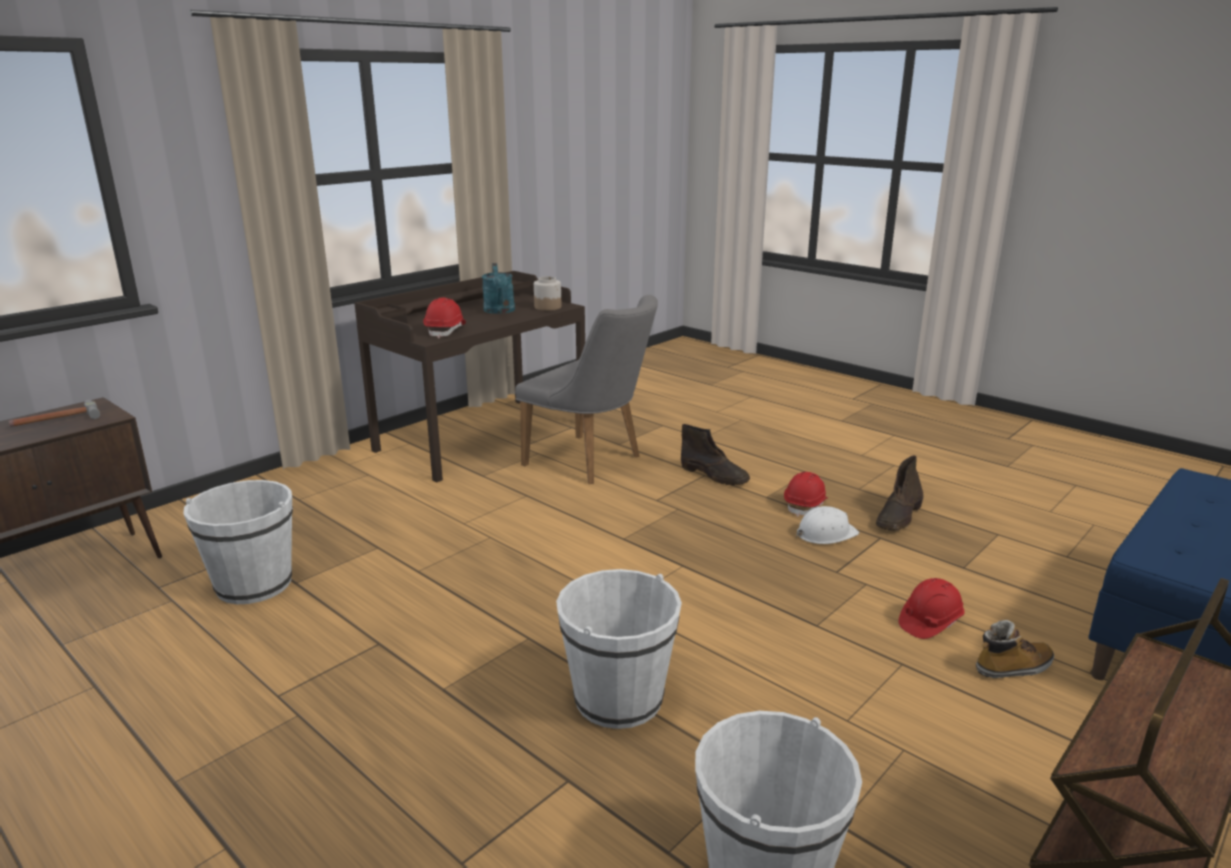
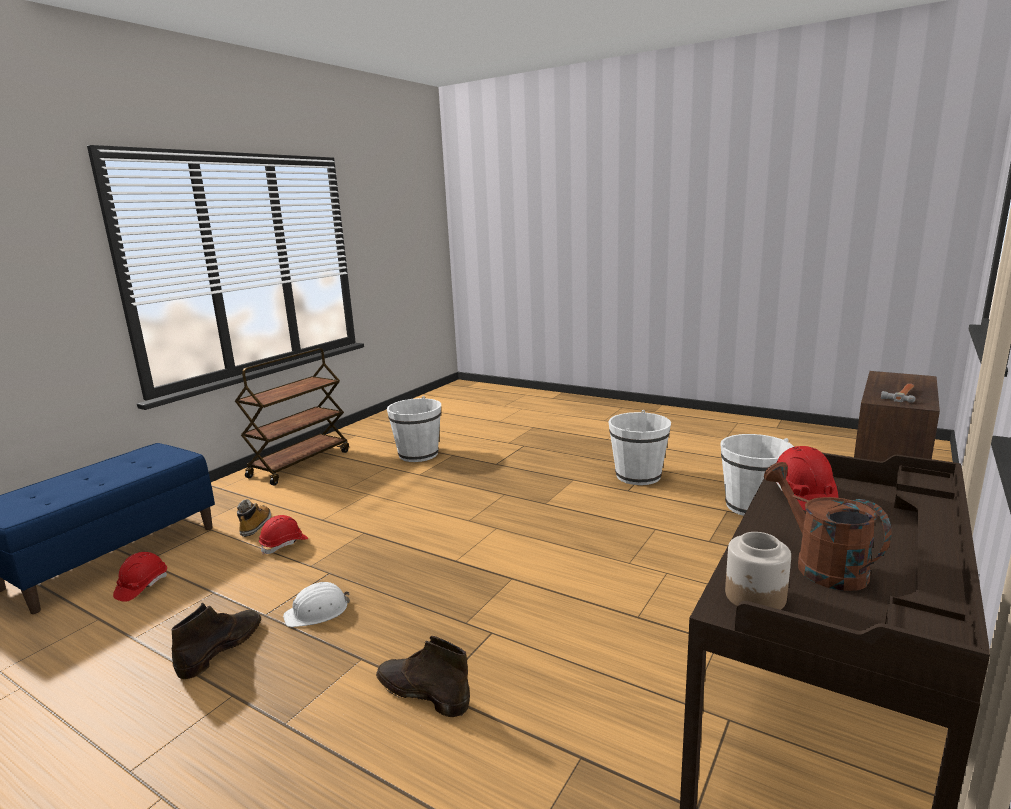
camera: 170 degrees right, 5 degrees down
turquoise watering can [482,263,515,314] -> brown watering can [764,462,892,591]
grey chair [515,295,658,484] -> none
white bucket [556,569,682,729] -> white bucket moved to [608,410,671,485]
red hard hat [784,472,828,517] -> red hard hat moved to [113,552,167,602]
boot [976,620,1054,678] -> boot turned 120 degrees clockwise [237,499,271,537]

